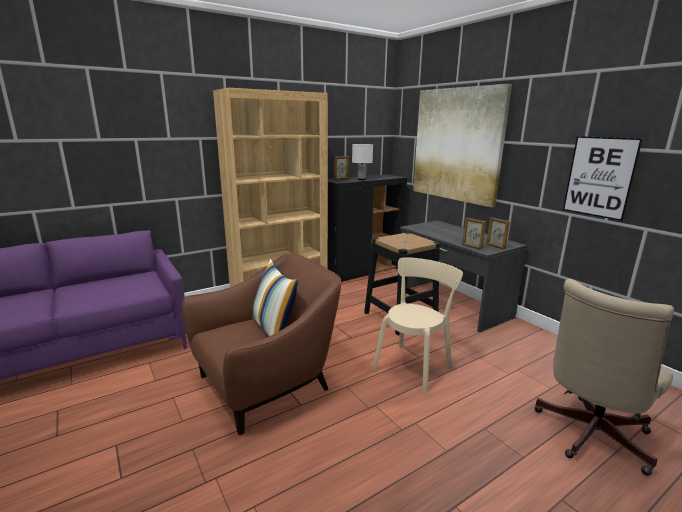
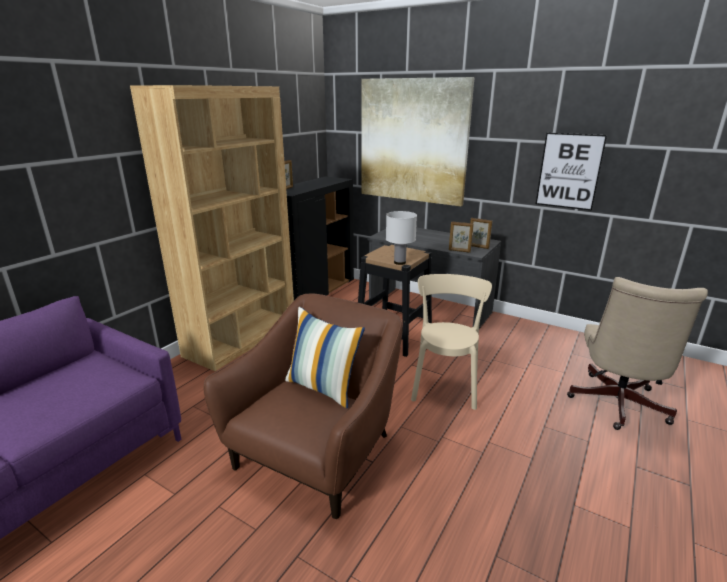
camera: 25 degrees left, 5 degrees up
white table lamp [352,144,373,180] -> white table lamp moved to [386,211,417,265]

